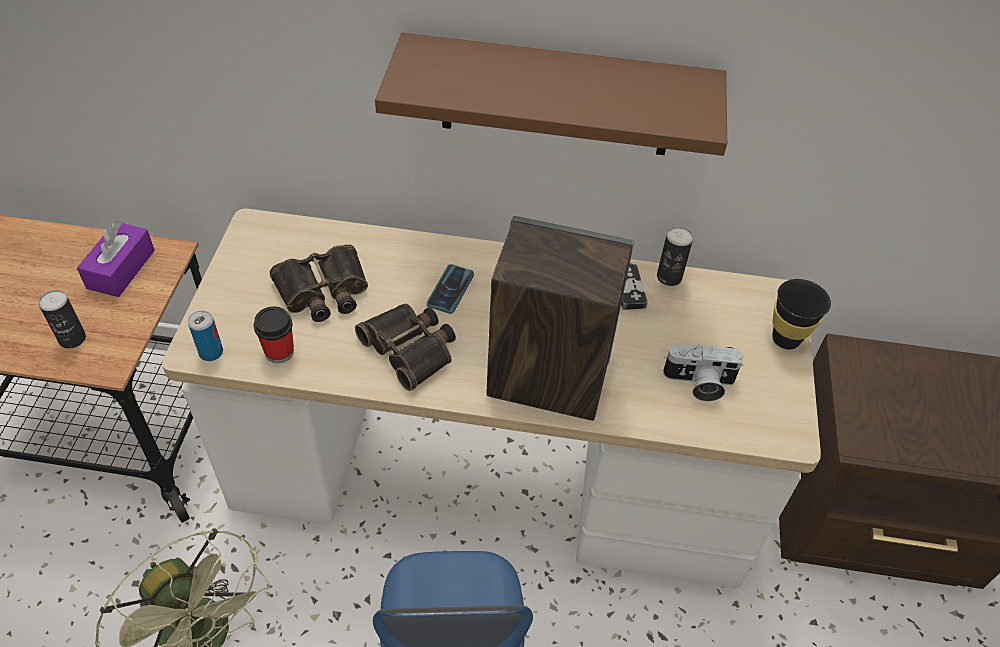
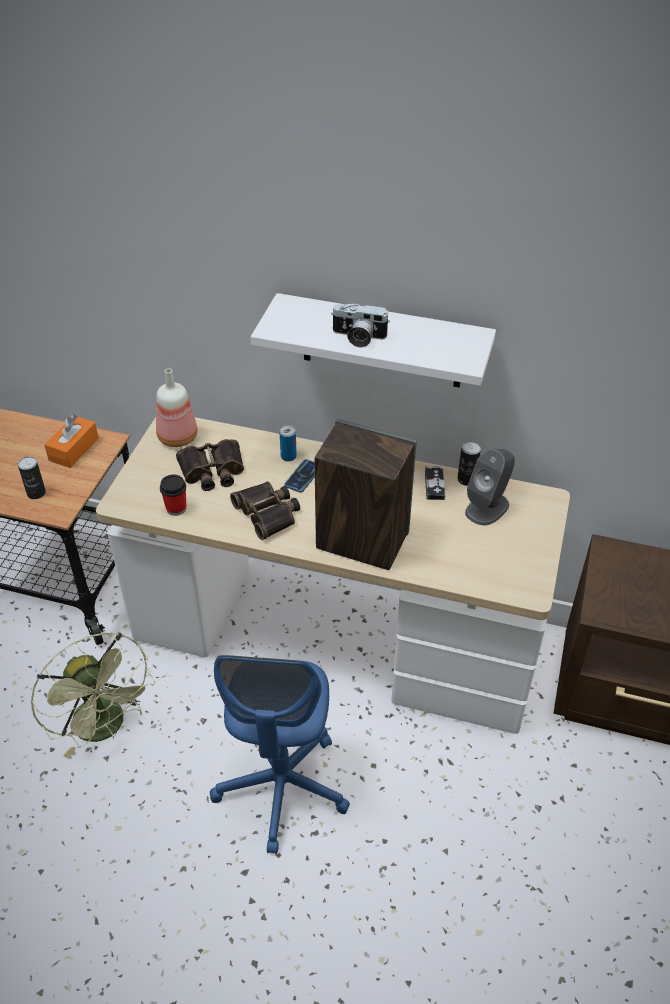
camera: 10 degrees right, 5 degrees down
purple tissue box [77,222,155,297] -> orange tissue box [44,414,99,468]
can [188,310,223,361] -> can moved to [280,426,297,461]
brown shelf [375,33,727,156] -> white shelf [251,293,496,387]
camera [663,344,743,401] -> camera moved to [331,303,390,347]
black cup [772,279,831,349] -> none
none -> bottle [156,368,198,447]
none -> grey speaker [465,449,515,526]

